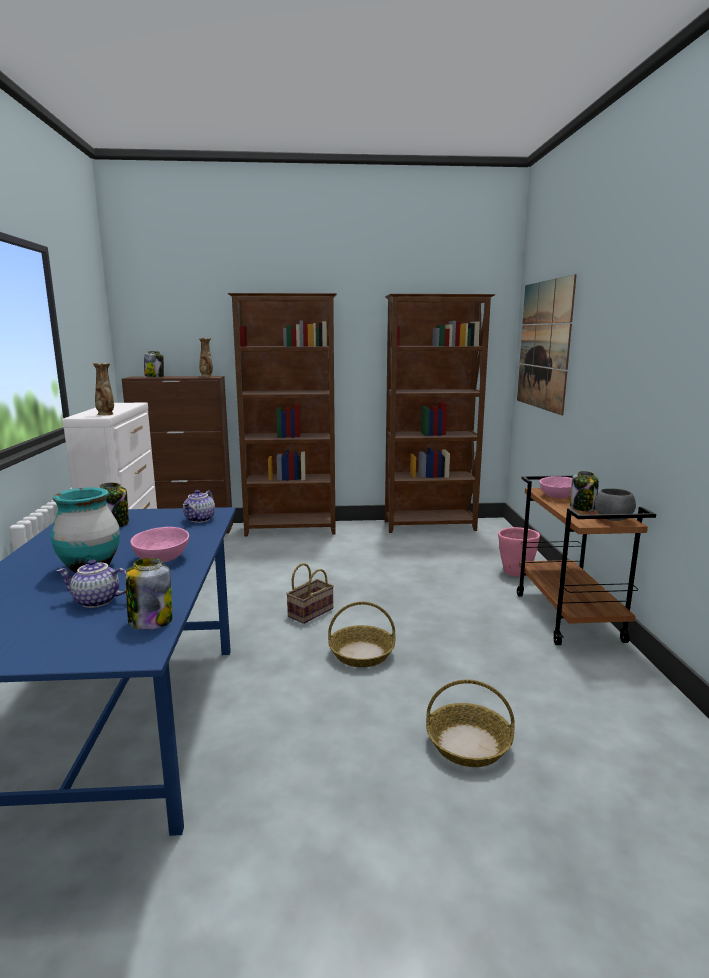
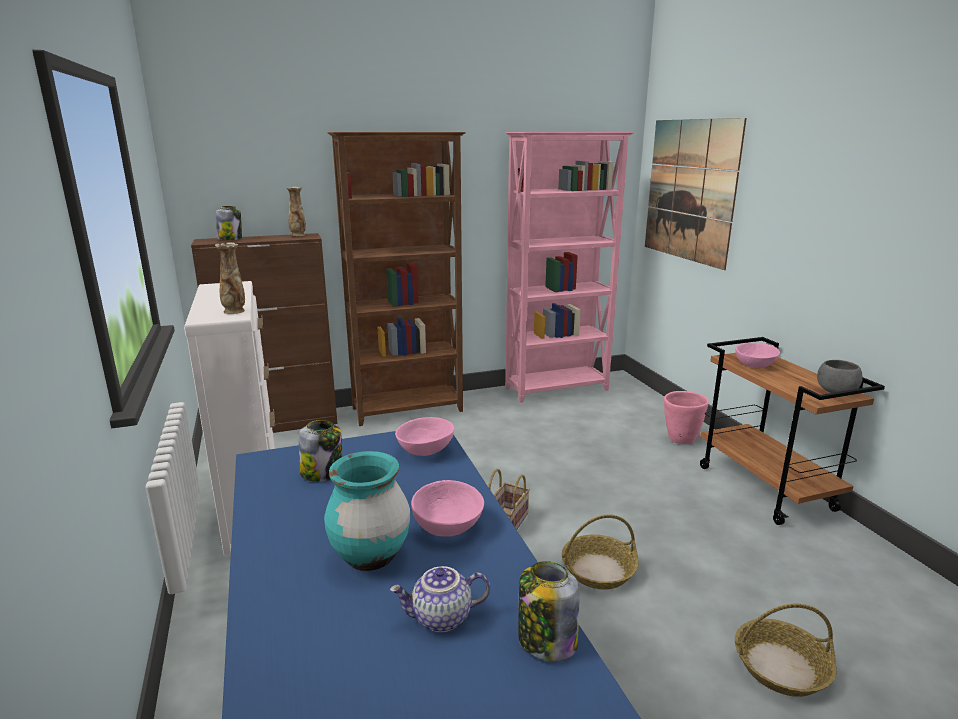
camera: 15 degrees left, 5 degrees up
teapot [183,490,215,523] -> pink bowl [395,417,454,456]
brown bookcase [385,294,495,533] -> pink bookcase [505,132,634,403]
jar [570,471,599,511] -> none

